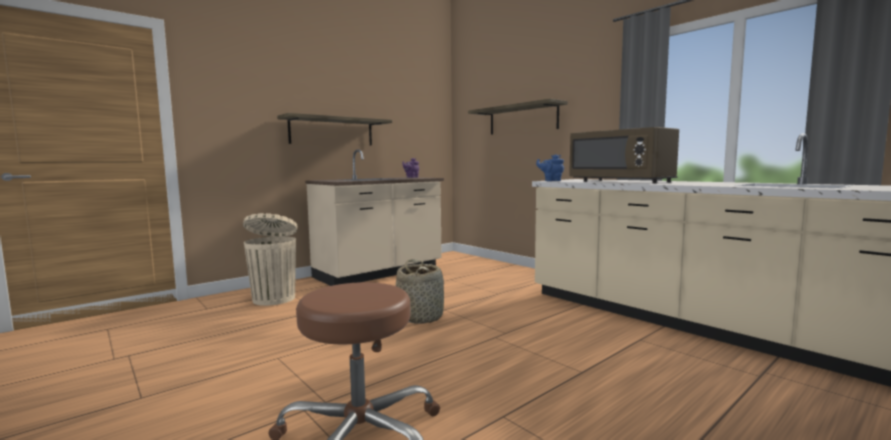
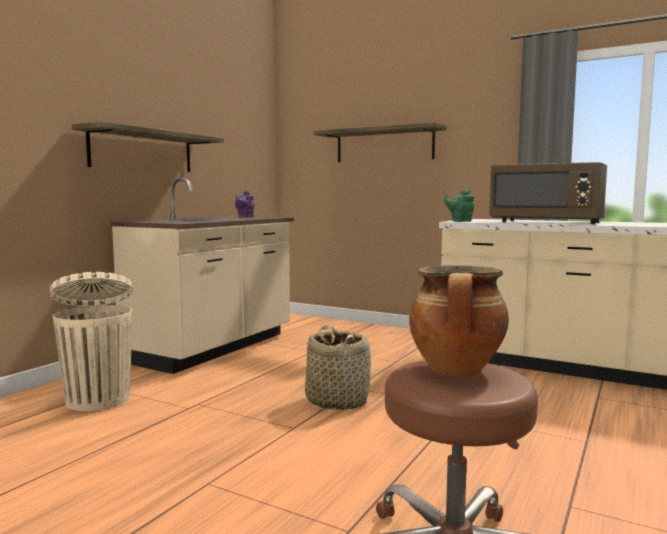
camera: 20 degrees left, 0 degrees up
blue teapot [536,154,564,181] -> green teapot [444,190,474,222]
none -> cooking pot [409,265,509,377]

